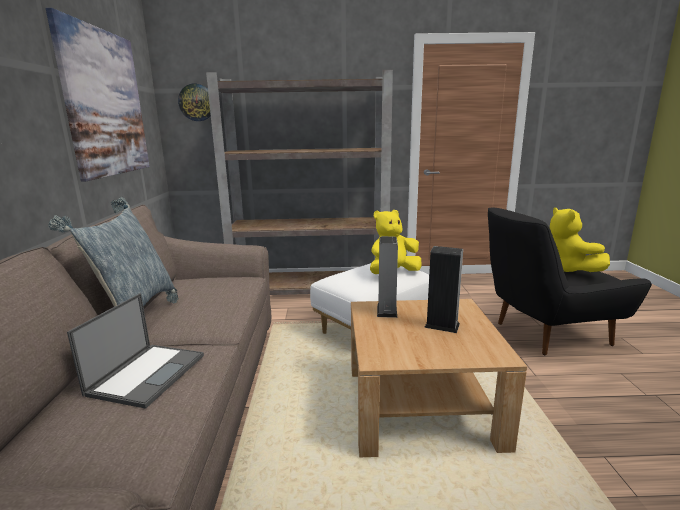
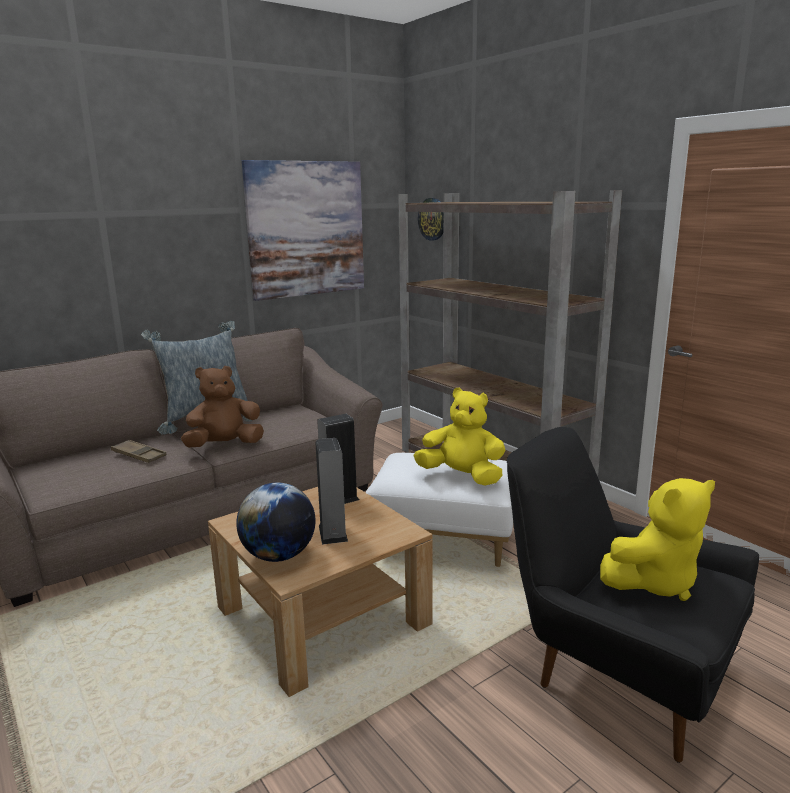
camera: 55 degrees right, 0 degrees up
laptop [67,293,204,409] -> brown tray [111,440,166,463]
yellow plush toy [550,207,610,272] -> yellow plush toy turned 150 degrees counterclockwise [600,478,715,601]
none -> brown plush toy [181,366,264,448]
none -> globe [236,483,315,562]

